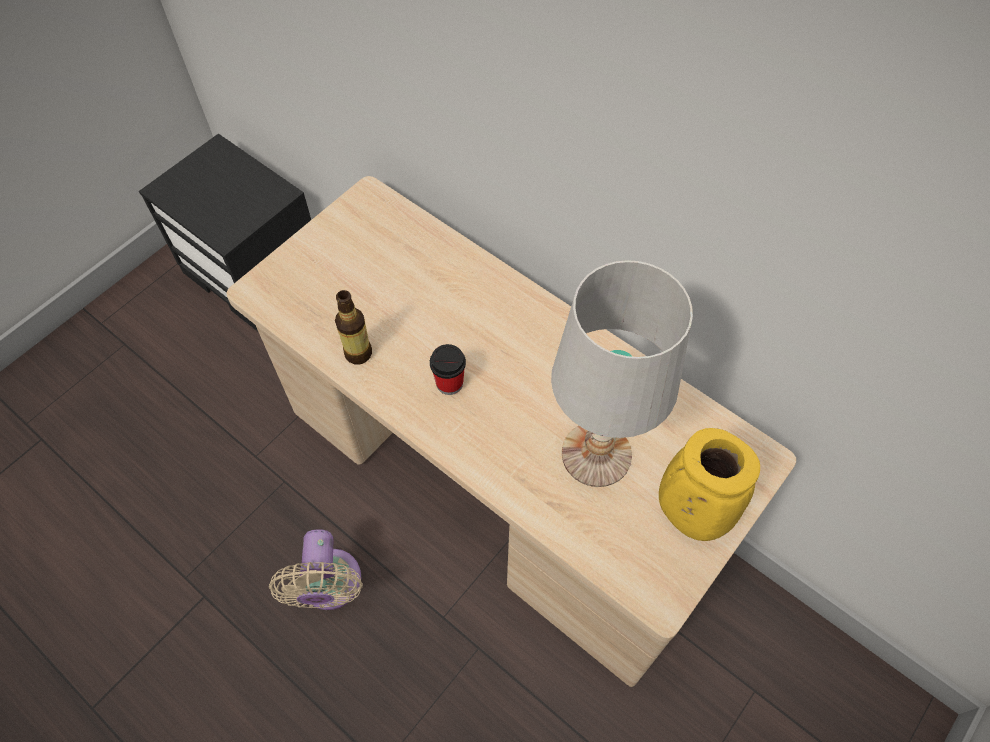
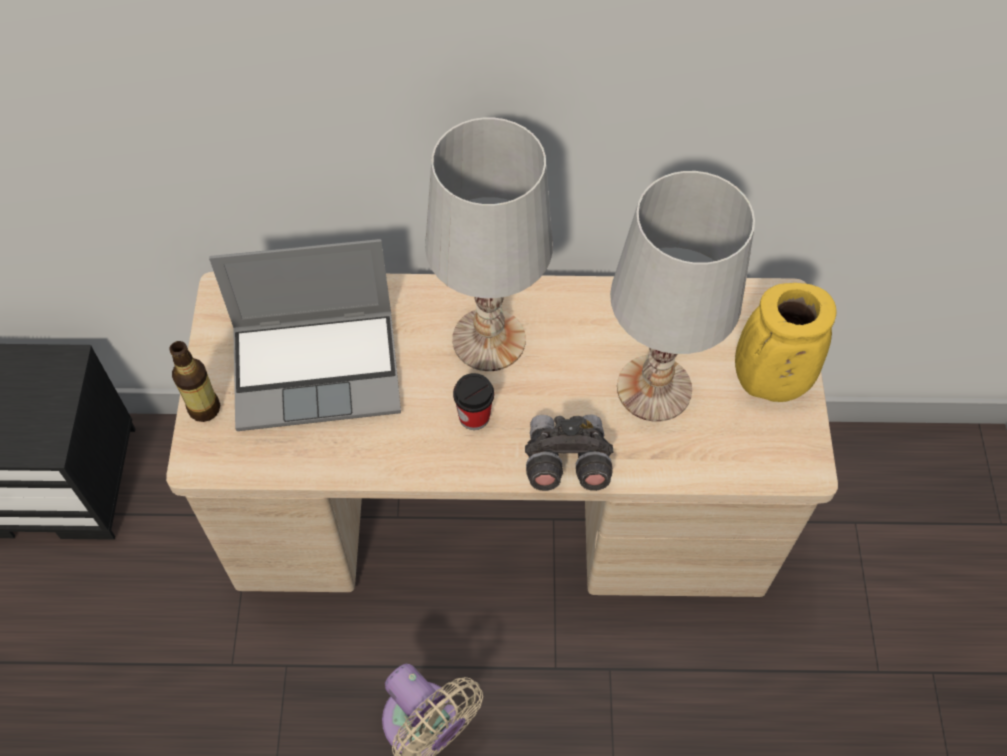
camera: 40 degrees left, 0 degrees up
bottle [335,290,372,364] -> bottle moved to [170,341,220,422]
none -> laptop [209,239,401,431]
none -> white table lamp [425,118,553,371]
none -> grey binoculars [525,415,614,491]

